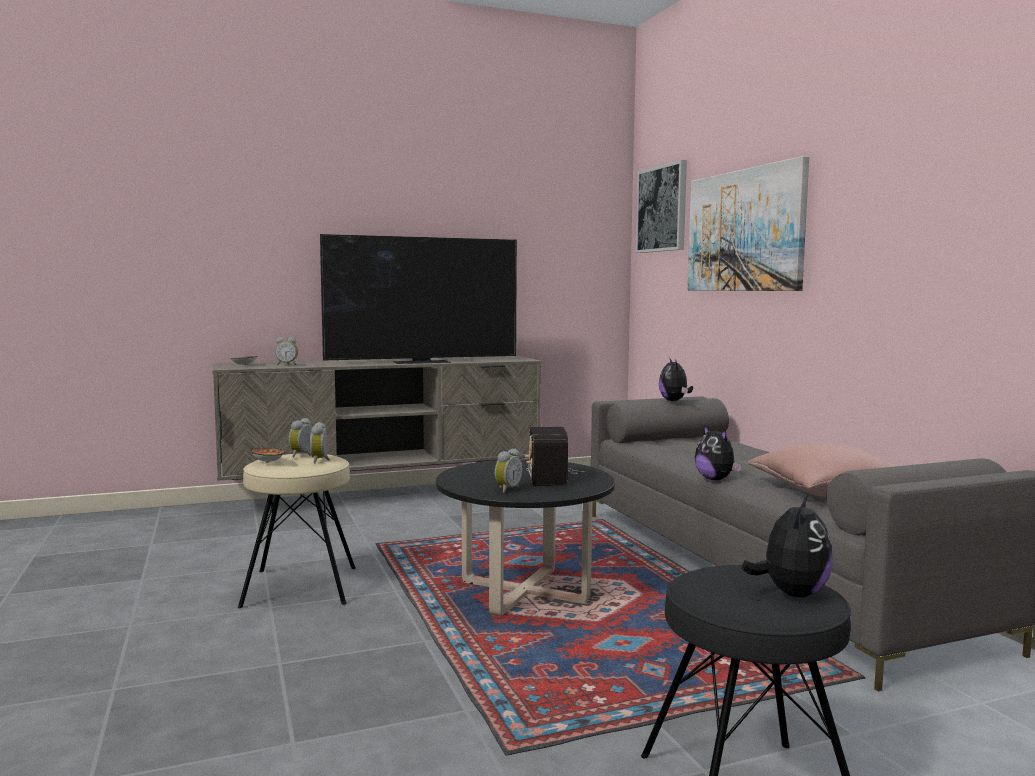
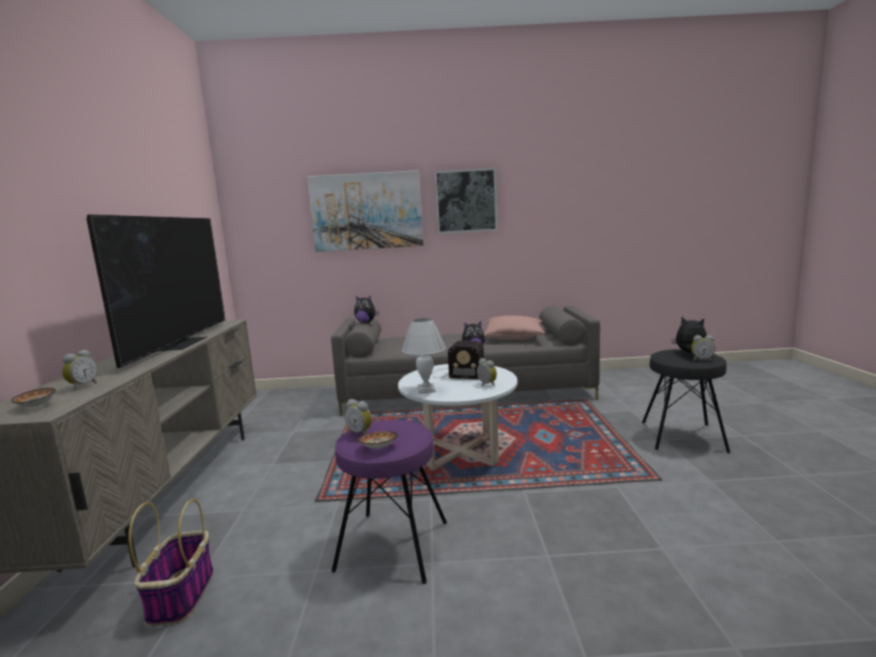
camera: 70 degrees left, 5 degrees up
beige stool [238,453,356,608] -> purple stool [331,420,447,584]
alarm clock [310,422,330,463] -> alarm clock moved to [691,335,715,361]
black coffee table [436,459,615,616] -> white coffee table [398,364,517,470]
picture [635,160,687,253] -> picture moved to [434,168,498,234]
none -> basket [128,499,214,626]
none -> white table lamp [402,318,446,394]

